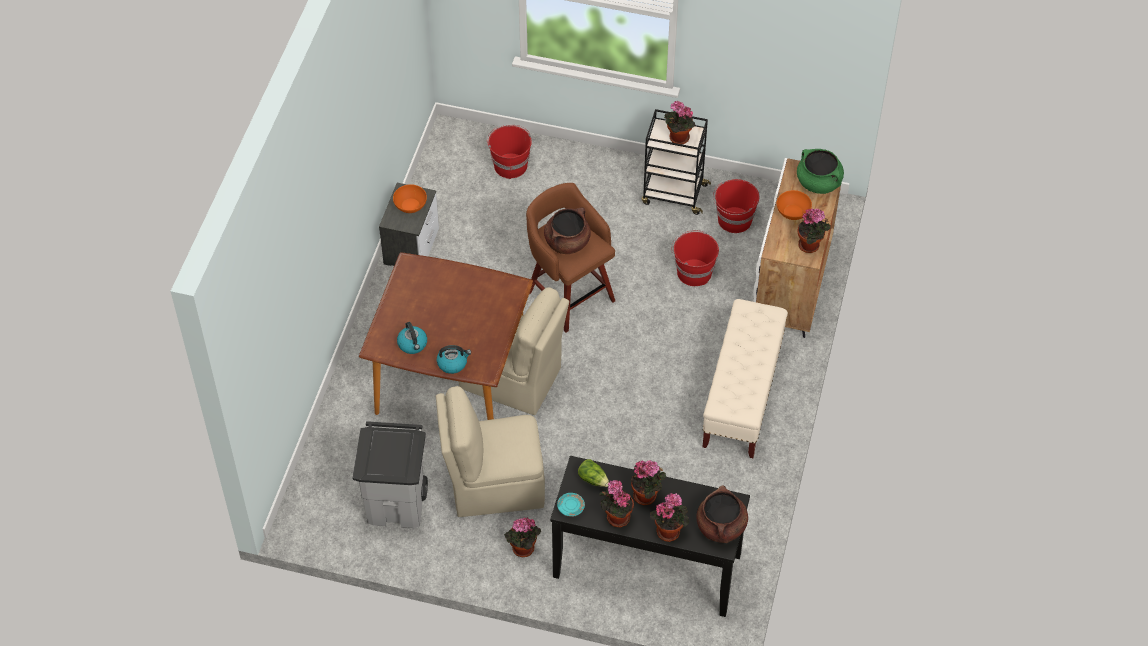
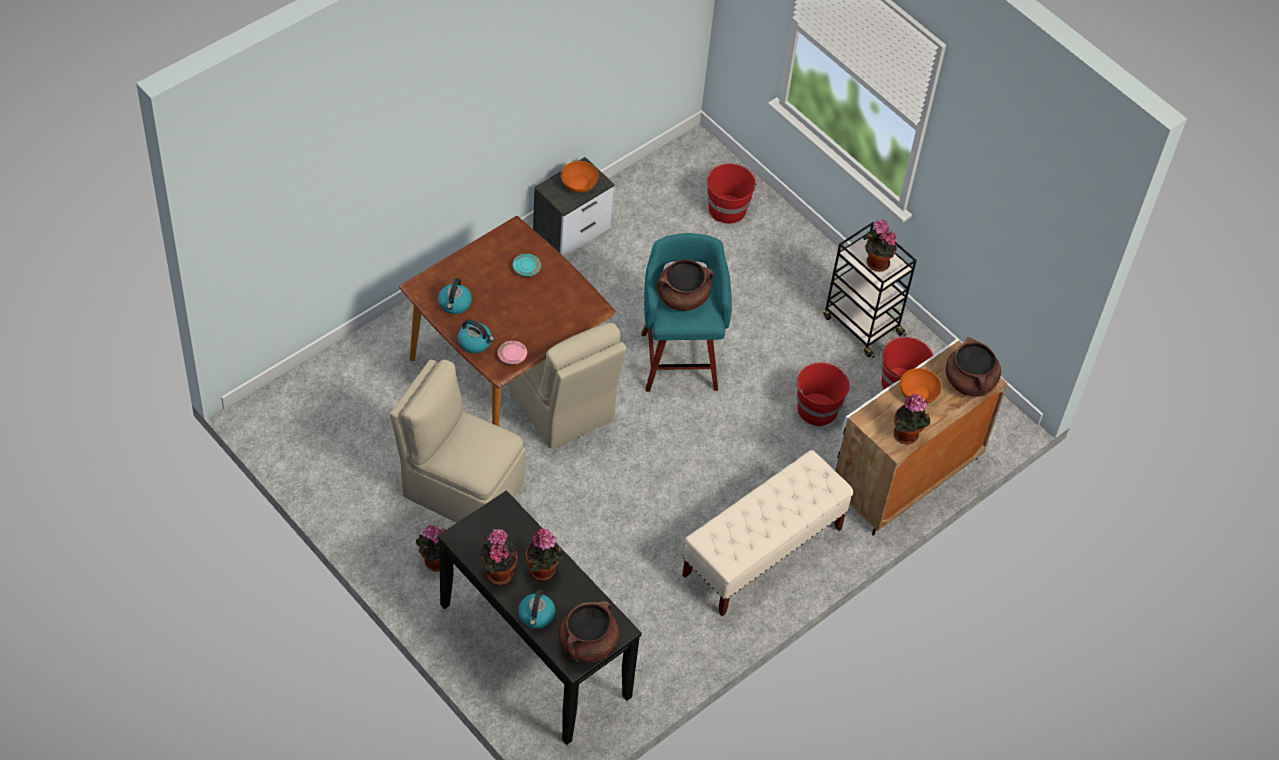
camera: 30 degrees right, 0 degrees up
grey trash can [352,421,428,528] -> none
brown stool [526,183,615,333] -> turquoise stool [641,233,732,392]
turquoise plate [557,493,585,517] -> turquoise plate moved to [513,254,541,277]
lettuce [578,459,609,487] -> none
potted plant [650,493,689,542] -> kettle [518,589,556,628]
green cooking pot [797,149,844,194] -> brown cooking pot [946,337,1001,397]
none -> pink plate [498,341,527,365]

